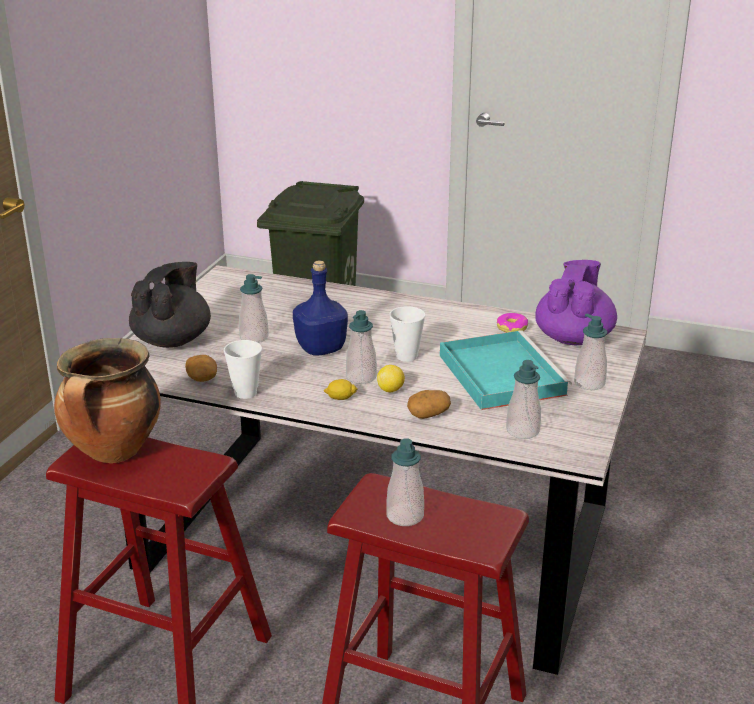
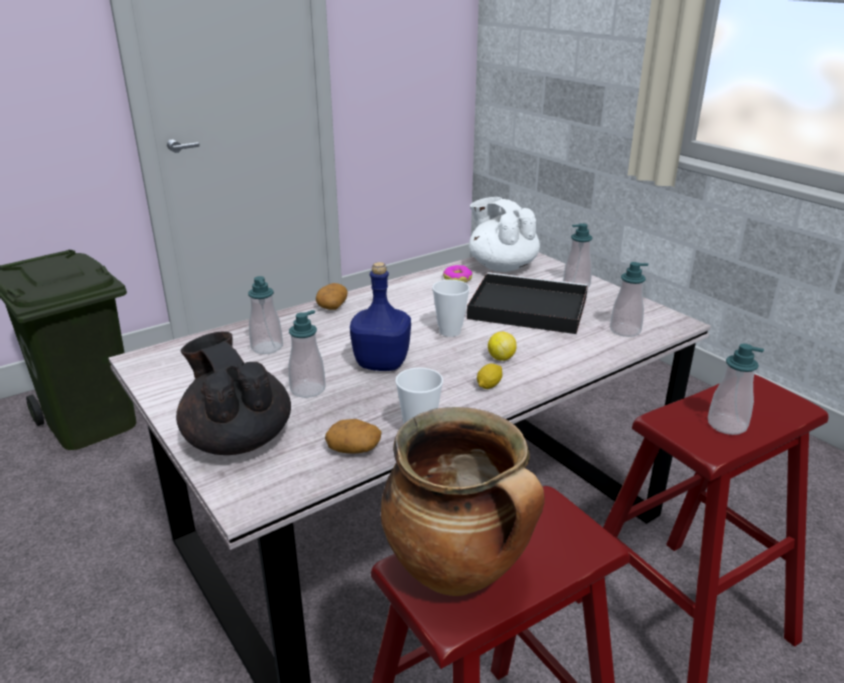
camera: 55 degrees left, 0 degrees up
soap dispenser [346,310,377,384] -> soap dispenser moved to [248,276,283,354]
potato [407,390,451,419] -> potato moved to [316,283,348,310]
turquoise tray [440,330,572,410] -> black tray [467,272,588,334]
purple teapot [535,260,617,345] -> white teapot [469,197,540,272]

